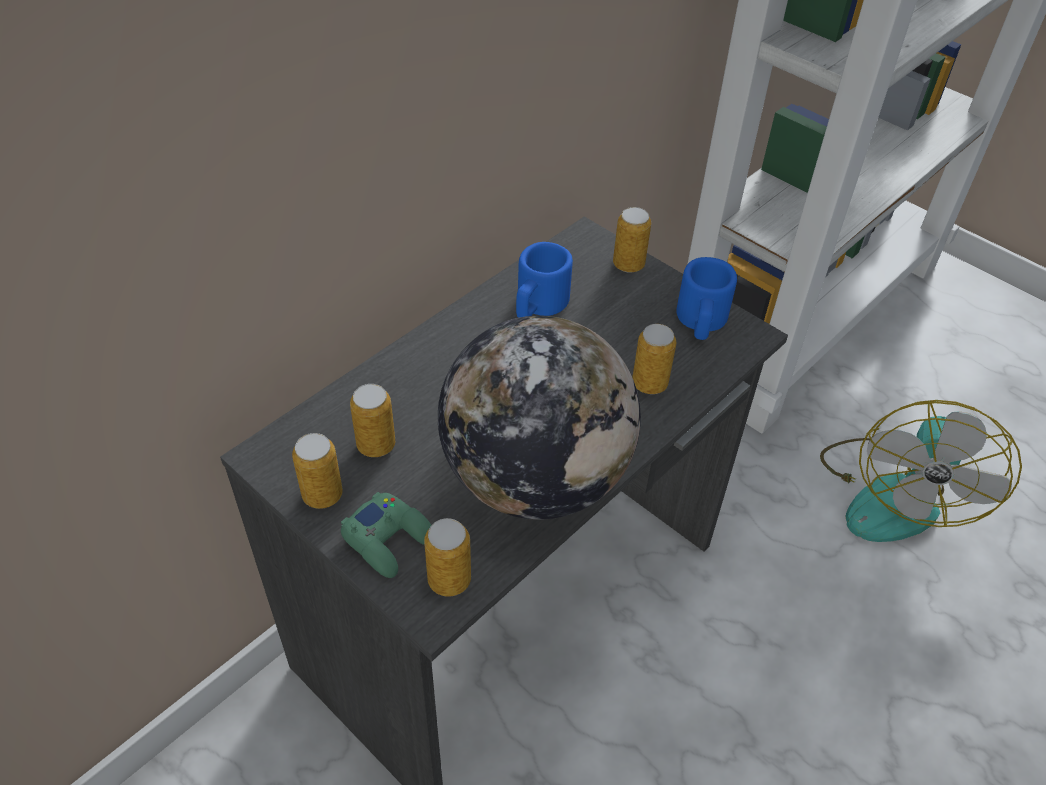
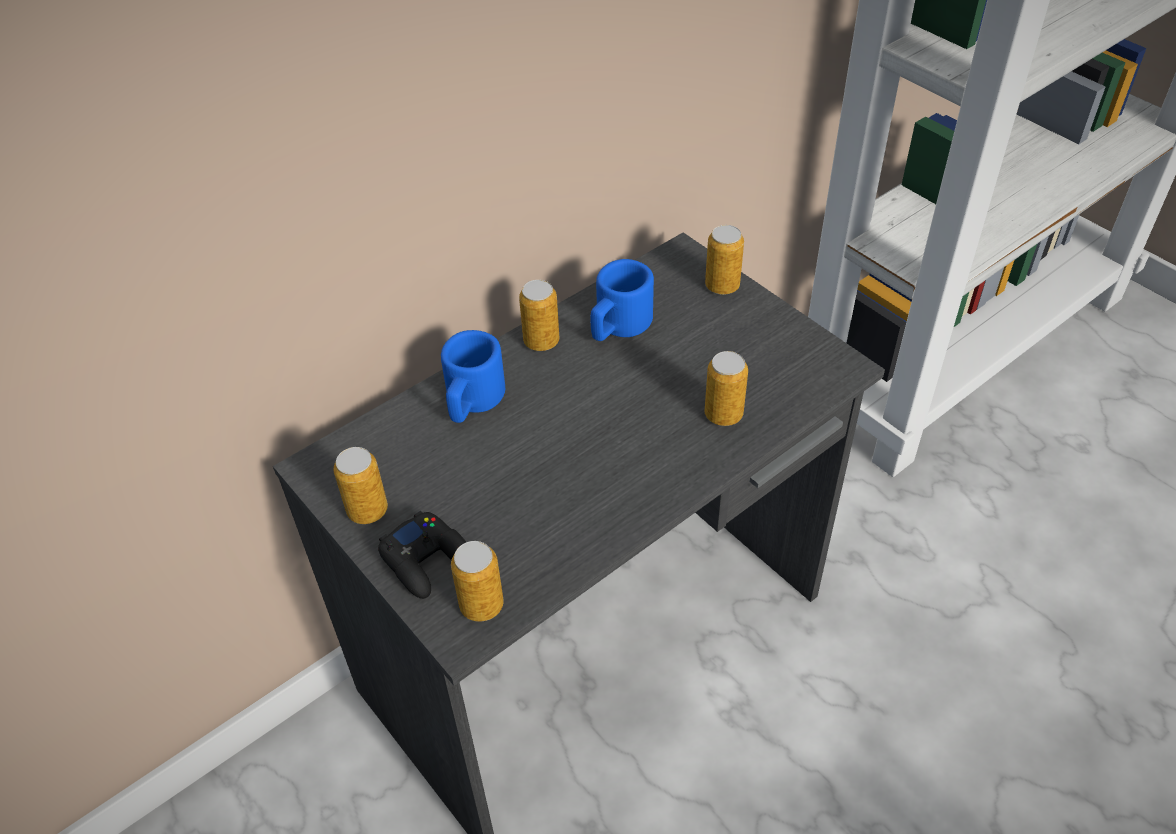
camera: 10 degrees right, 0 degrees up
green game controller [341,492,431,578] -> black game controller [378,511,466,599]
can [350,384,395,457] -> can moved to [519,280,559,351]
globe [438,316,641,520] -> none
blue mug [676,257,737,340] -> blue mug moved to [441,330,505,423]
fan [820,400,1022,542] -> none

